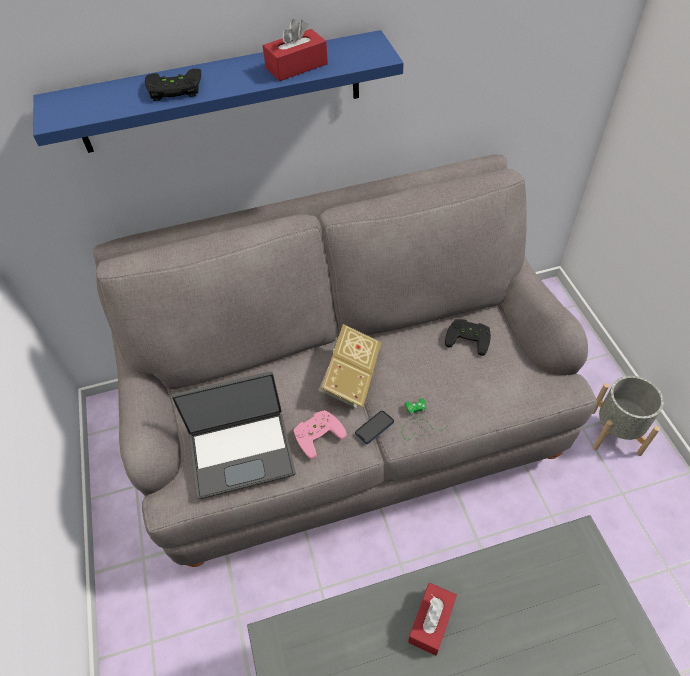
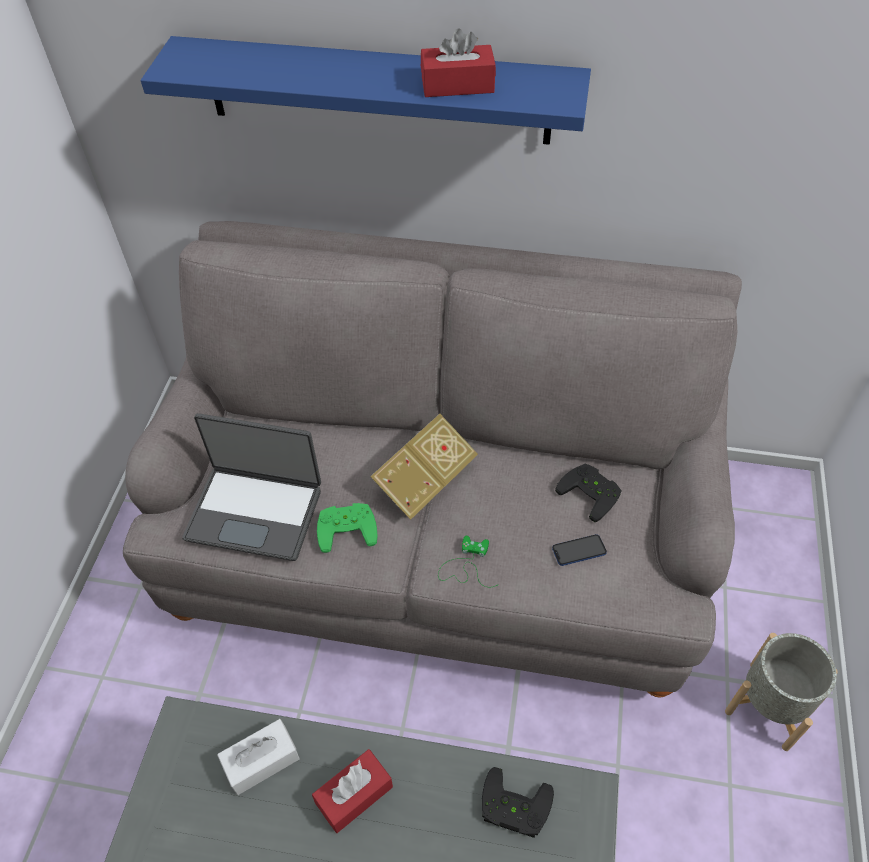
camera: 25 degrees right, 0 degrees up
black game controller [145,69,201,101] -> black game controller moved to [482,767,554,838]
pink game controller [294,410,347,459] -> green game controller [317,503,377,553]
phone [355,411,394,444] -> phone moved to [552,534,607,566]
none -> white tissue box [217,719,300,795]

